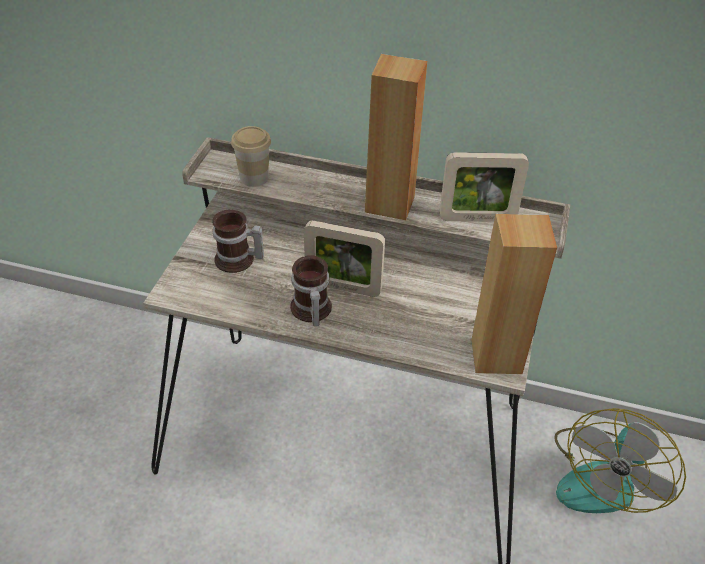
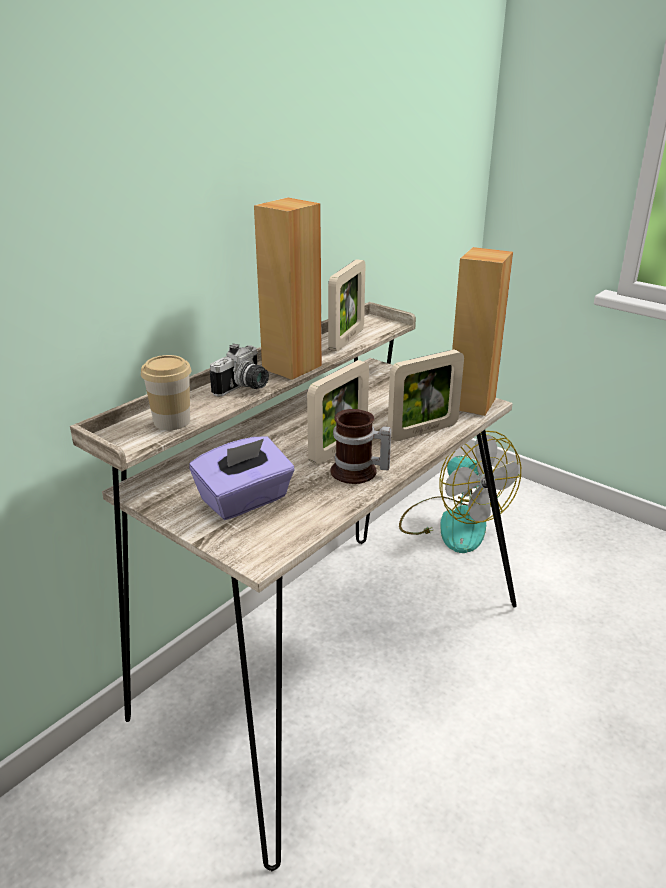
camera: 65 degrees left, 15 degrees down
mug [212,210,264,273] -> purple tissue box [189,436,295,520]
none -> camera [210,344,269,396]
none -> picture frame [388,350,464,441]

